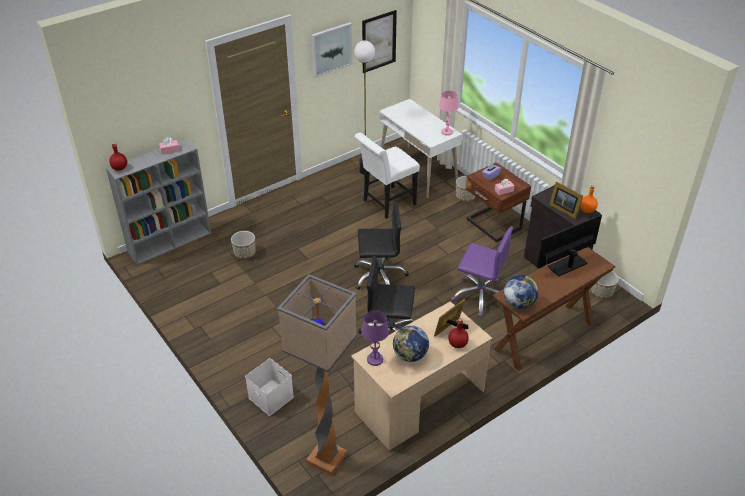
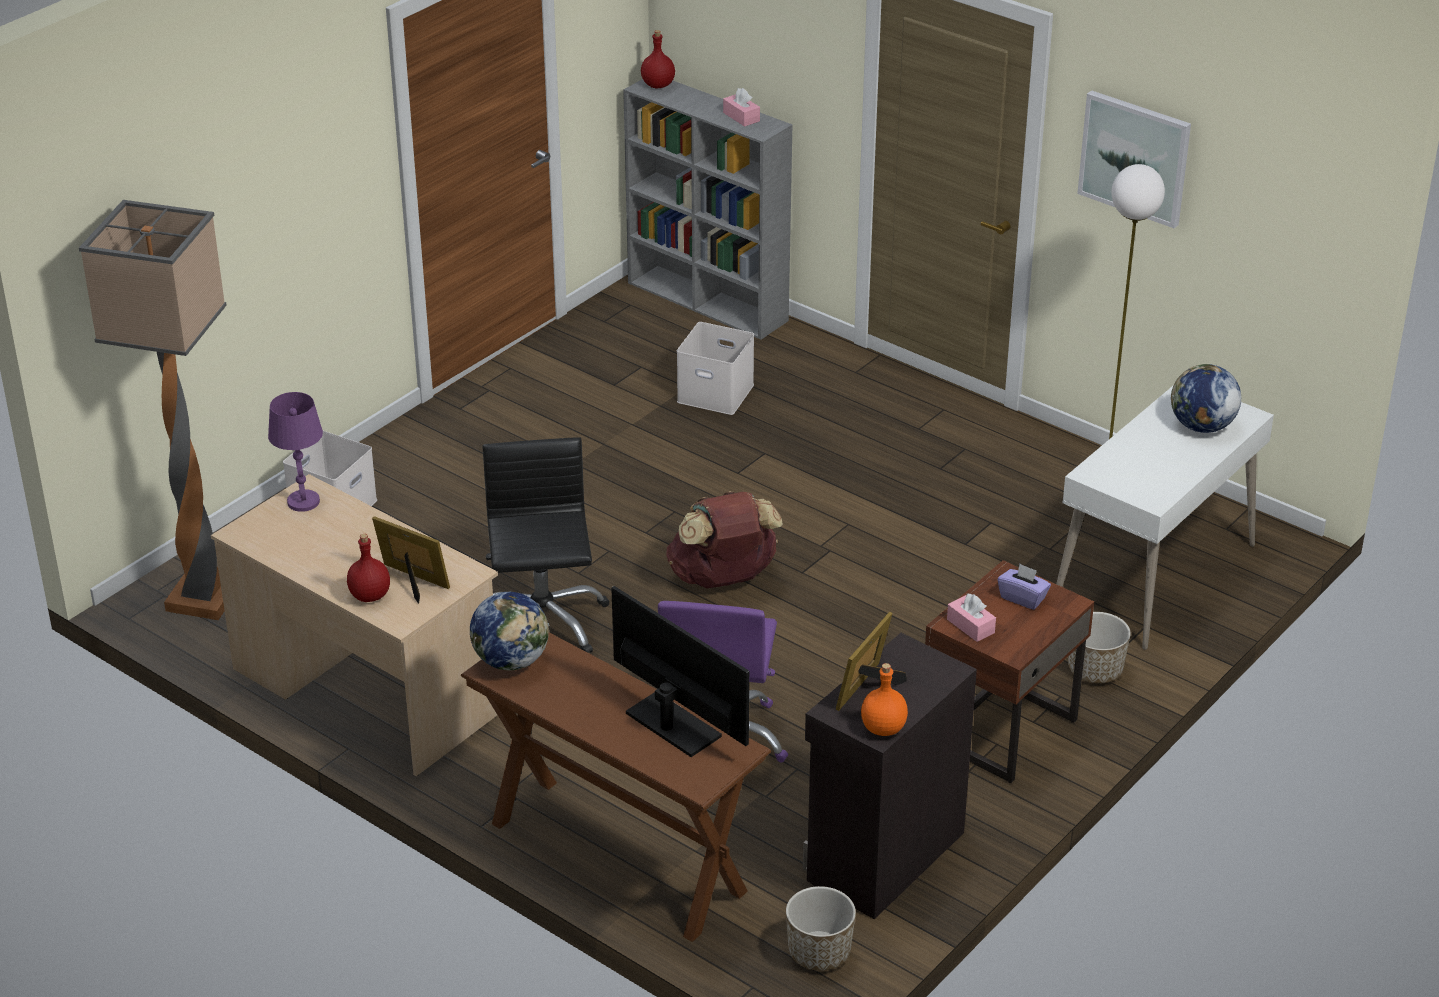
camera: 75 degrees right, 5 degrees down
planter [231,231,256,259] -> white storage box [677,322,754,415]
white chair [354,133,420,219] -> none
black office chair [354,201,409,290] -> brown backpack [666,491,783,588]
picture [362,10,397,73] -> none
globe [393,325,429,362] -> globe moved to [1171,364,1241,433]
pink table lamp [439,91,459,136] -> none

